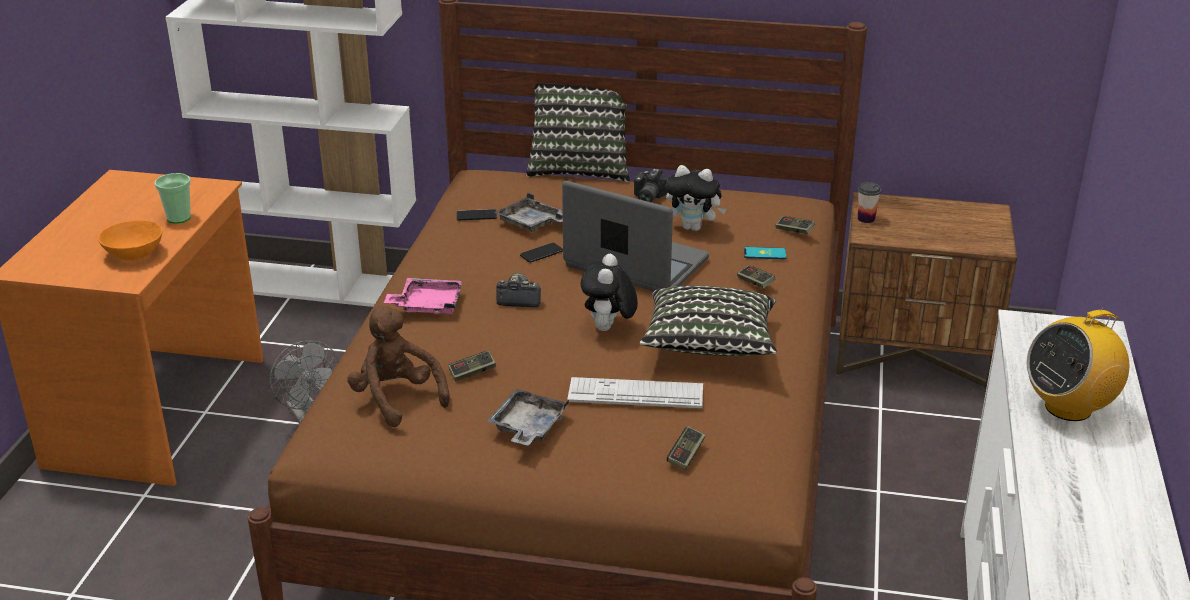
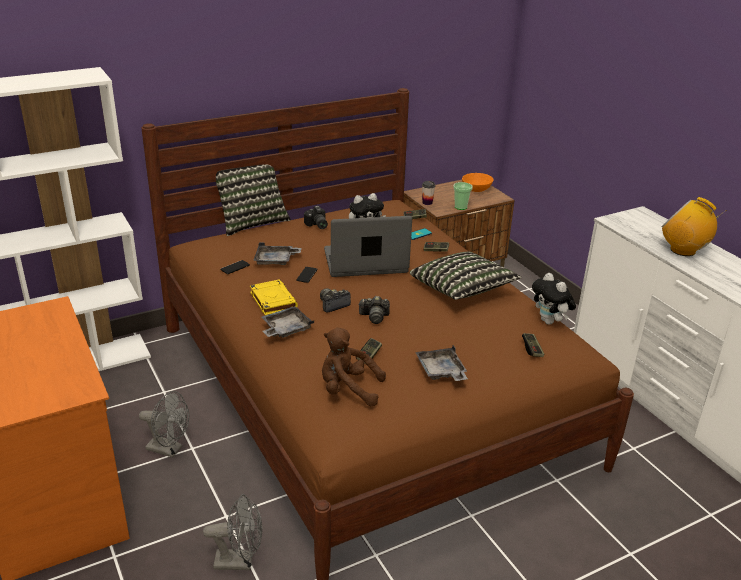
camera: 40 degrees left, 0 degrees up
orange bowl [98,220,162,260] -> orange bowl moved to [462,173,494,192]
cup [154,173,191,224] -> cup moved to [453,182,473,210]
pink tray [384,278,462,314] -> grey tray [261,306,314,338]
keyboard [567,377,703,408] -> none
plush toy [581,254,638,331] -> plush toy moved to [532,273,576,325]
radio [1027,307,1129,421] -> radio turned 105 degrees clockwise [662,197,727,256]
none -> grey fan [203,494,262,570]
none -> yellow book [250,279,298,315]
none -> camera [359,296,390,324]

